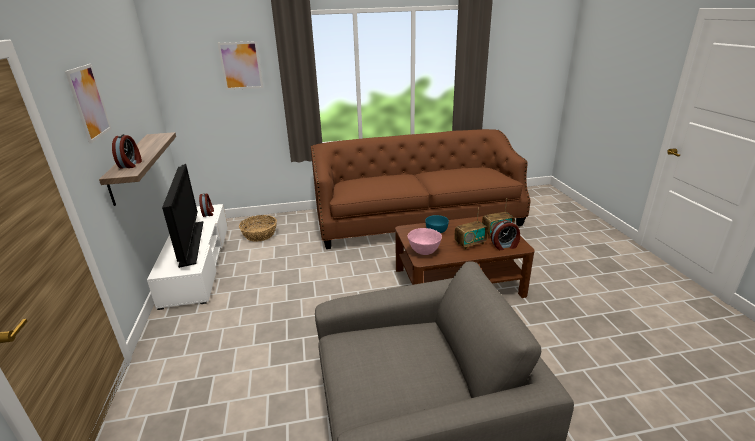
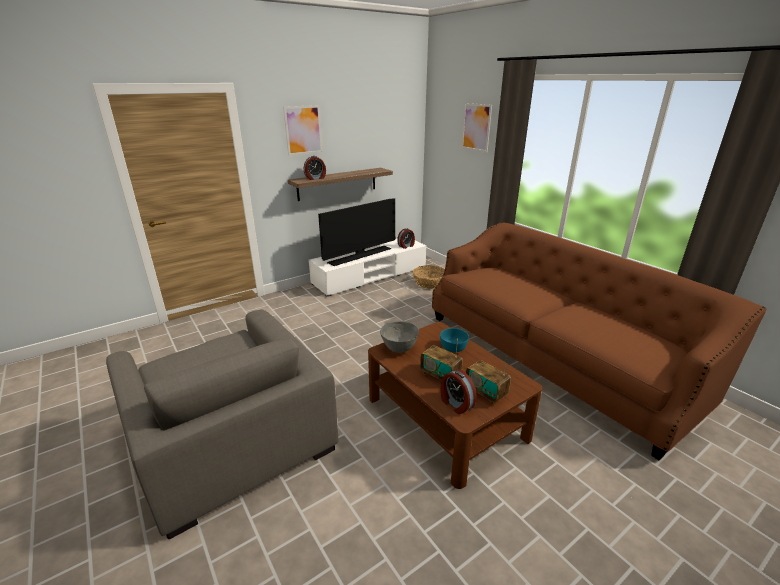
camera: 65 degrees right, 0 degrees up
pink bowl [408,228,442,255] -> grey bowl [380,321,419,353]

